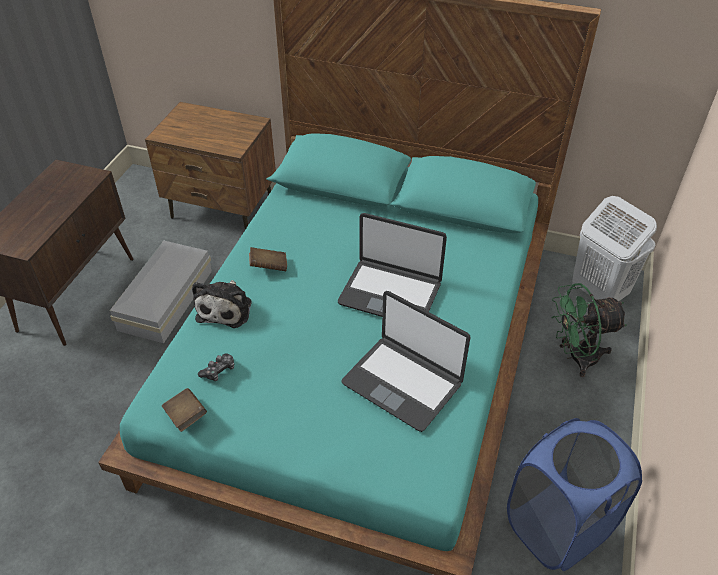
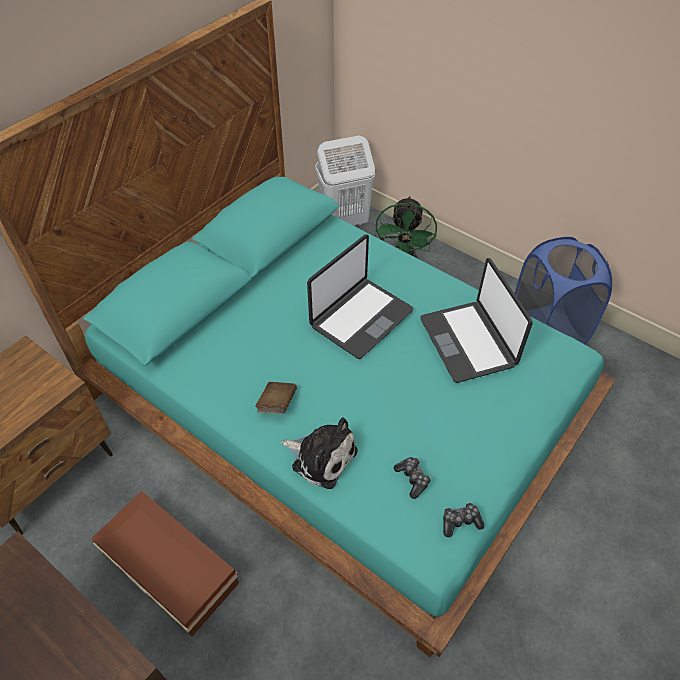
camera: 70 degrees left, 5 degrees up
white storage box [110,240,212,343] -> brown storage box [92,491,239,637]
brown book [162,388,207,432] -> game controller [443,502,484,537]
laptop [341,291,471,432] -> laptop turned 105 degrees clockwise [420,258,533,383]

